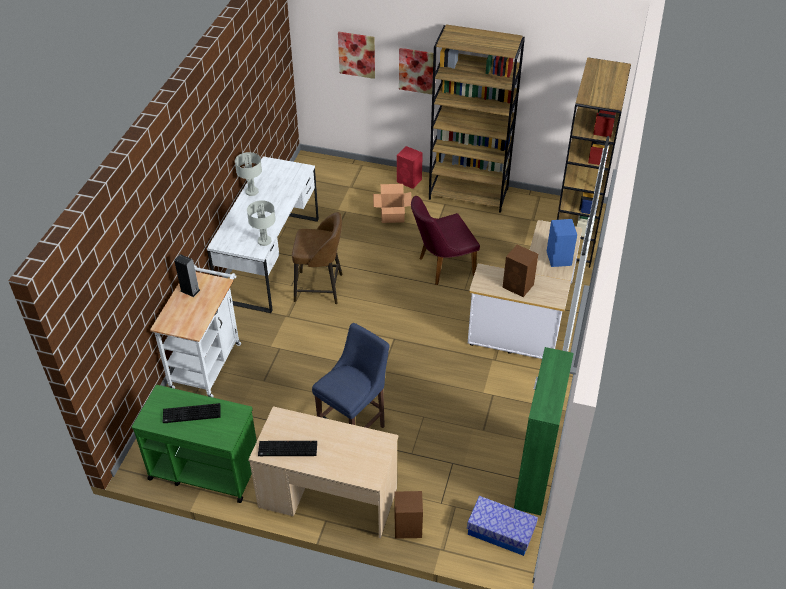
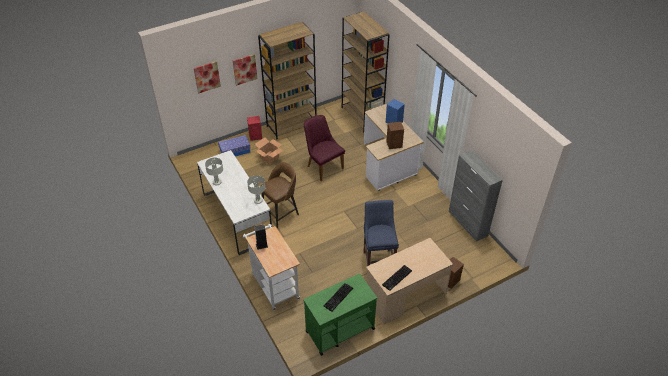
camera: 45 degrees left, 0 degrees up
purple chair [411,196,480,285] -> purple chair turned 120 degrees clockwise [304,115,345,181]
storage box [467,496,538,556] -> storage box moved to [218,135,251,156]
green cabinet [514,347,574,515] -> grey cabinet [449,150,503,242]

